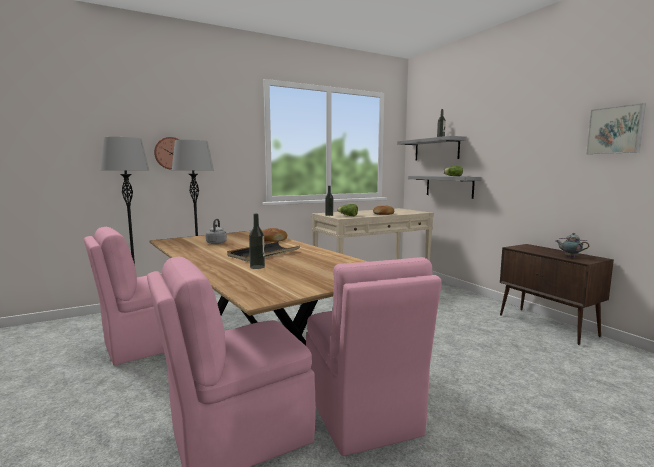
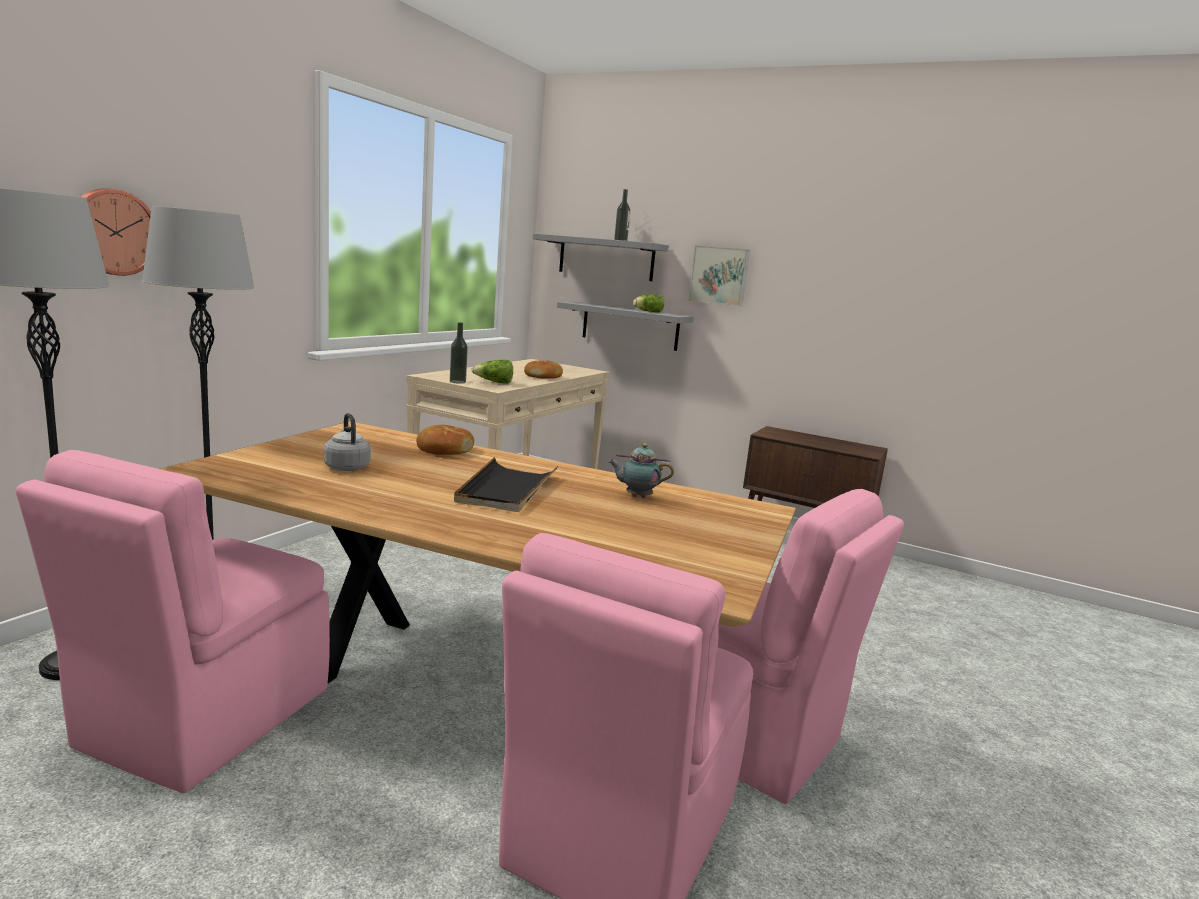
camera: 35 degrees left, 5 degrees up
bottle [249,214,265,269] -> none
teapot [556,233,589,257] -> teapot moved to [608,443,674,498]
picture [586,103,646,154] -> picture moved to [688,245,750,307]

